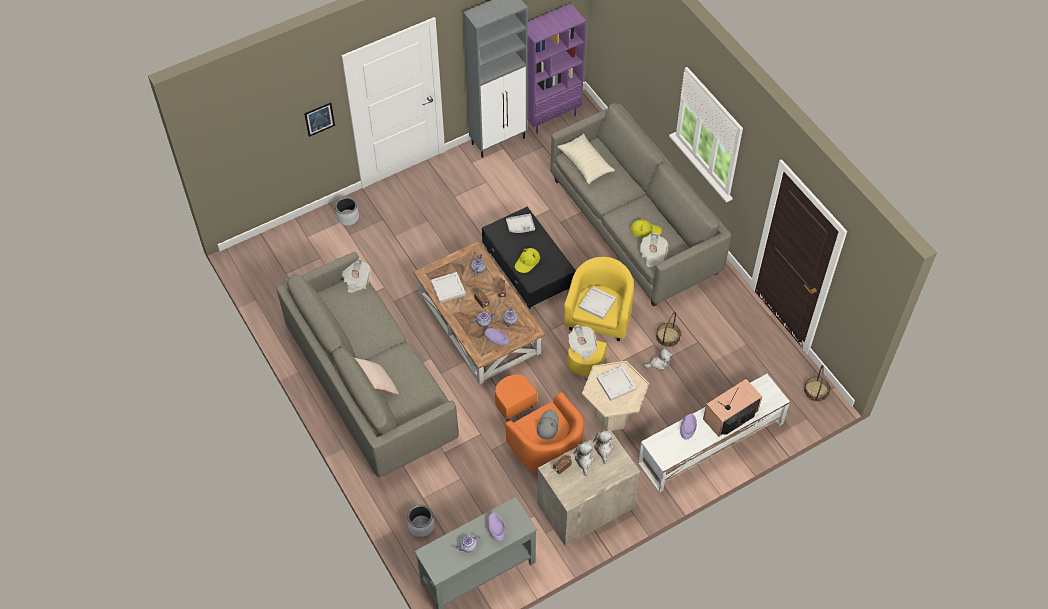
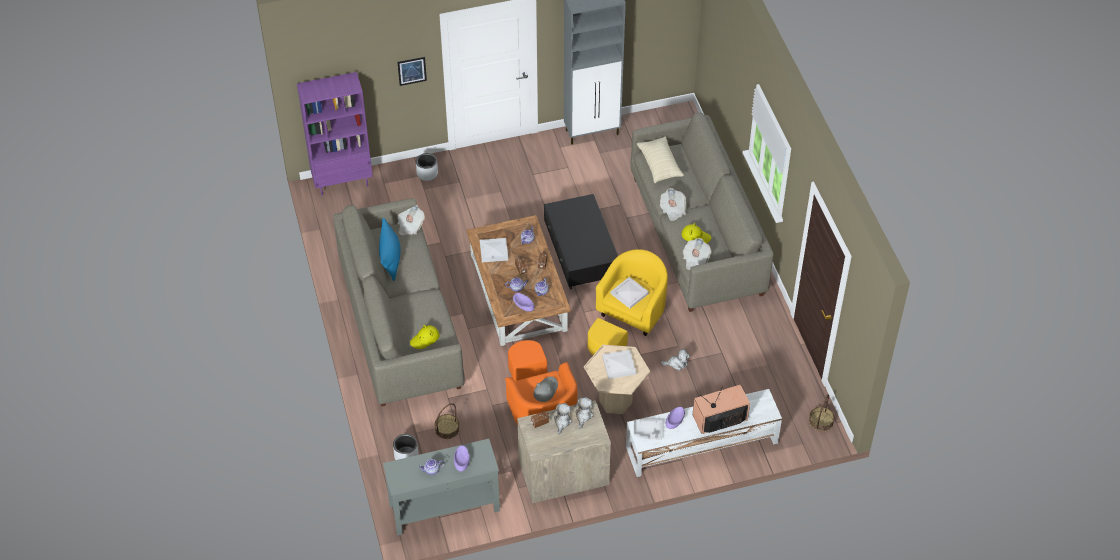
camera: 15 degrees right, 5 degrees down
beige pillow [355,358,399,394] -> none
grey tray [506,214,535,233] -> grey tray moved to [634,419,662,439]
yellow hat [515,248,540,273] -> yellow hat moved to [410,325,439,349]
purple bookcase [527,4,586,134] -> purple bookcase moved to [297,72,373,196]
newspaper [568,325,598,360] -> newspaper moved to [660,188,686,221]
basket [656,312,681,347] -> basket moved to [434,403,460,439]
none -> blue pillow [379,217,401,281]

